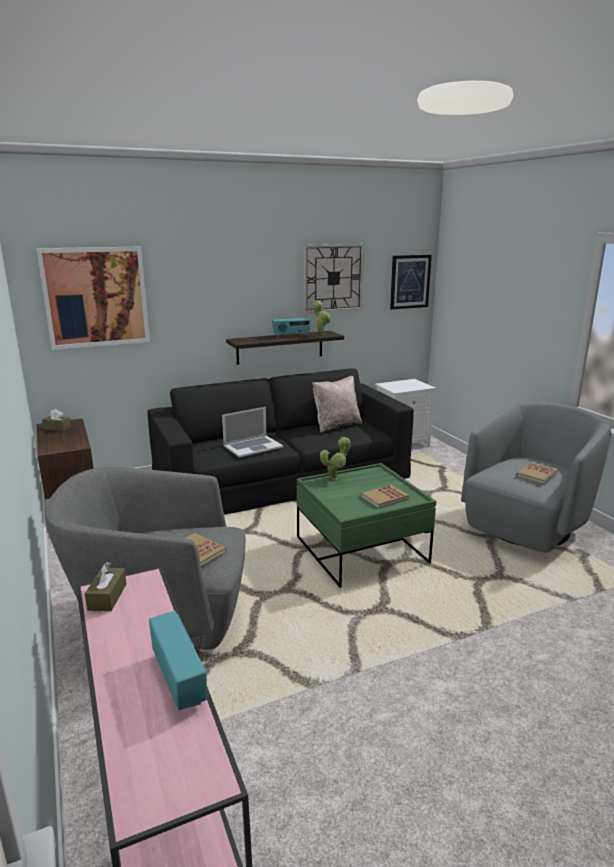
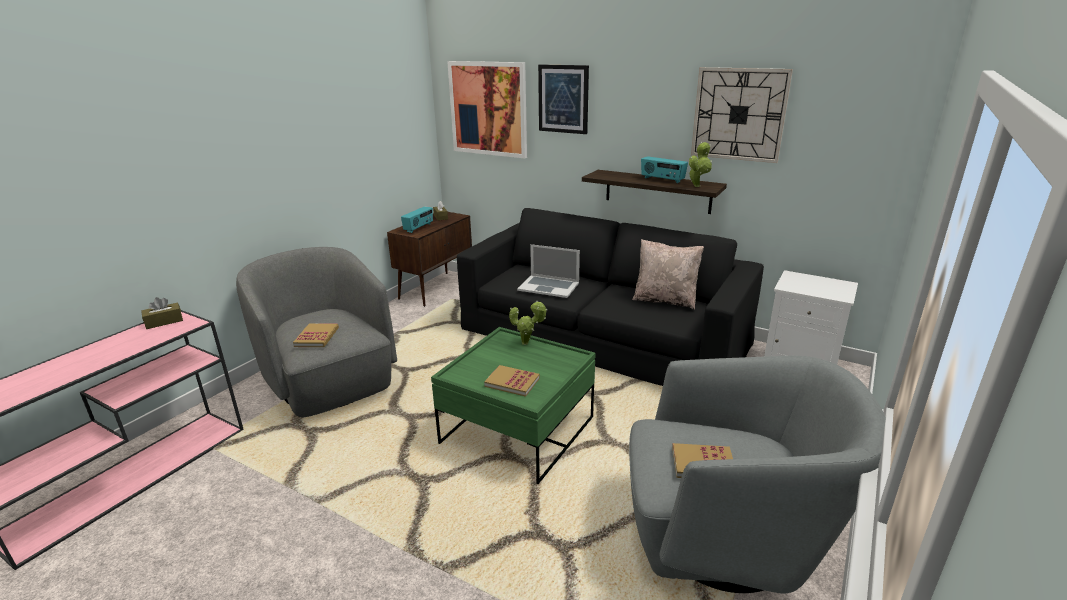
camera: 55 degrees right, 5 degrees up
radio [149,611,207,710] -> radio moved to [401,206,433,233]
picture [390,255,432,310] -> picture moved to [538,64,589,134]

